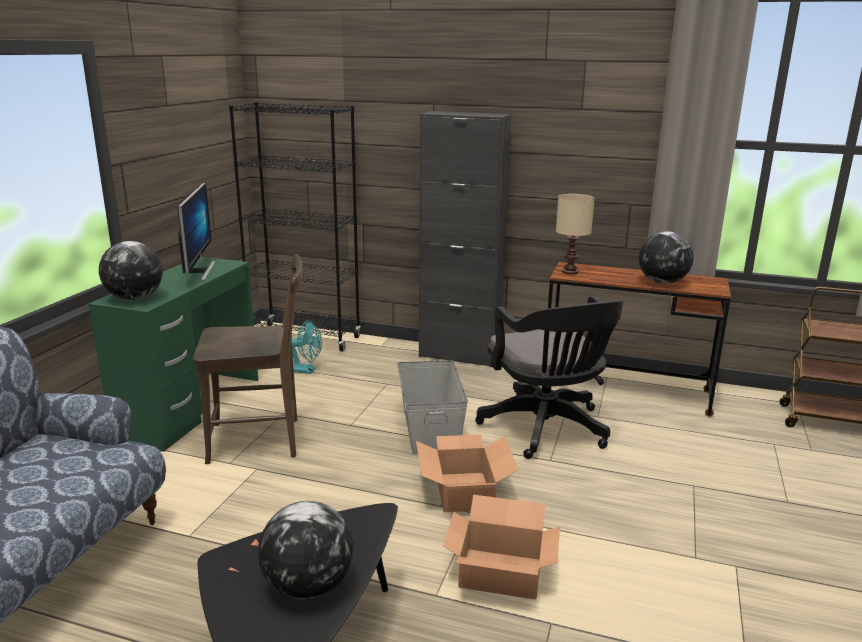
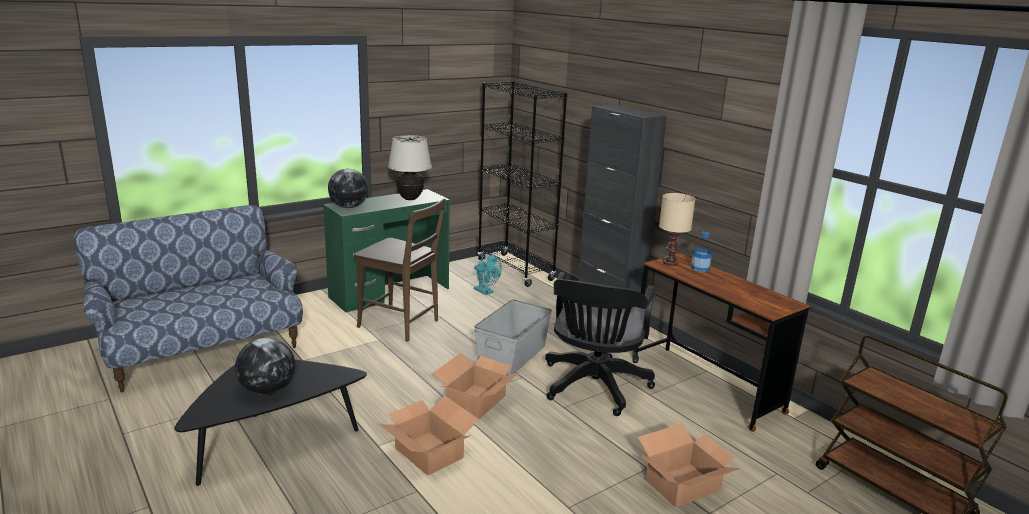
camera: 35 degrees right, 0 degrees up
monitor [177,183,216,281] -> beige table lamp [388,135,432,200]
globe [639,231,693,284] -> none
none -> cardboard box [638,423,741,508]
none -> bottle [691,232,712,272]

